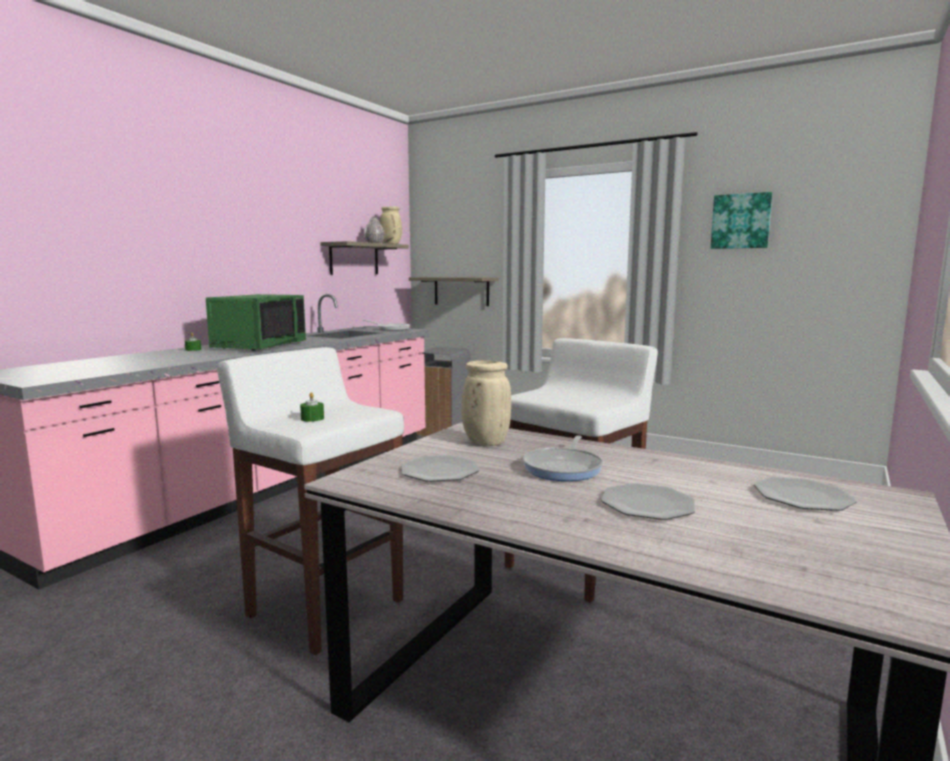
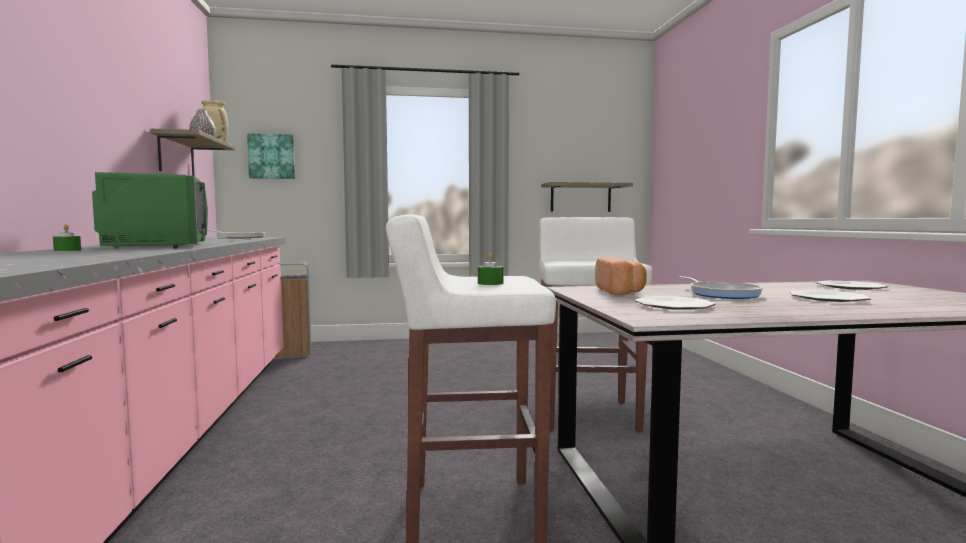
camera: 40 degrees left, 5 degrees down
shelf [409,277,498,306] -> shelf moved to [541,182,633,212]
beige vase [461,360,511,446] -> bread [595,257,647,295]
picture [711,192,772,249] -> picture moved to [247,134,295,179]

